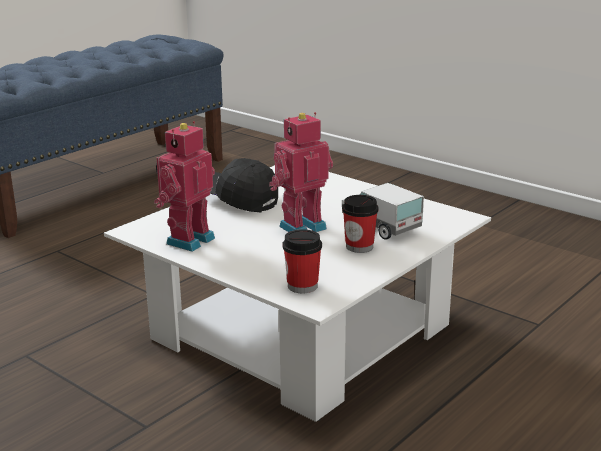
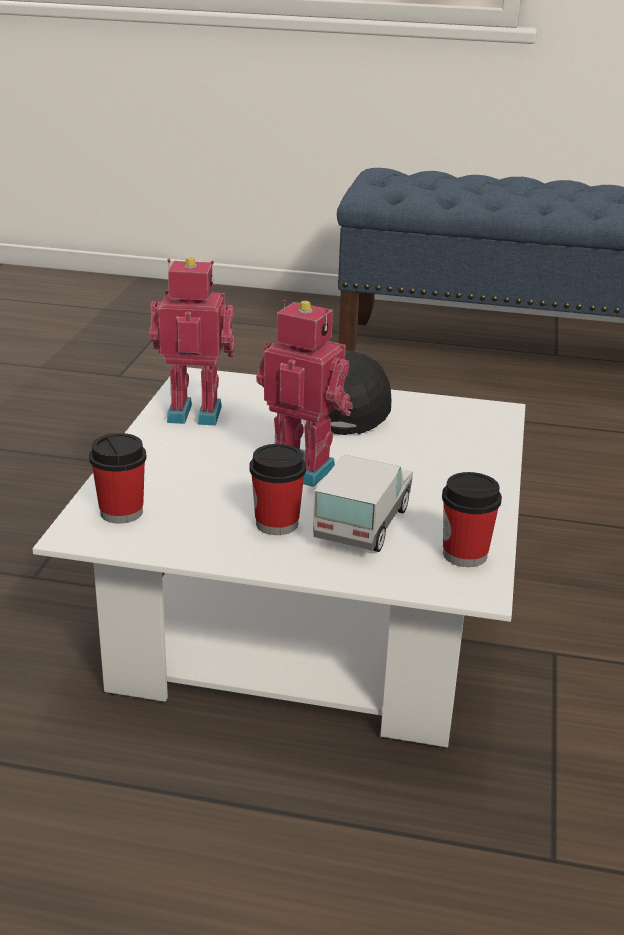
camera: 60 degrees right, 5 degrees up
none -> cup [442,472,502,567]

